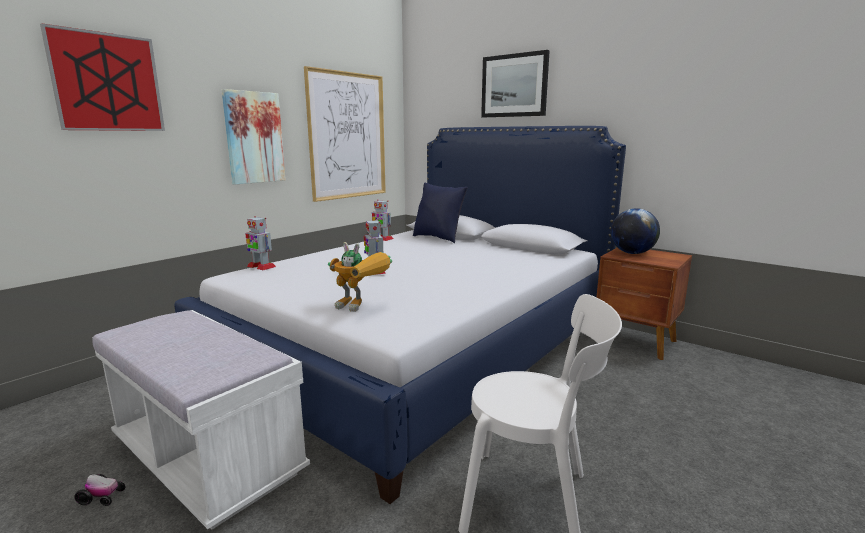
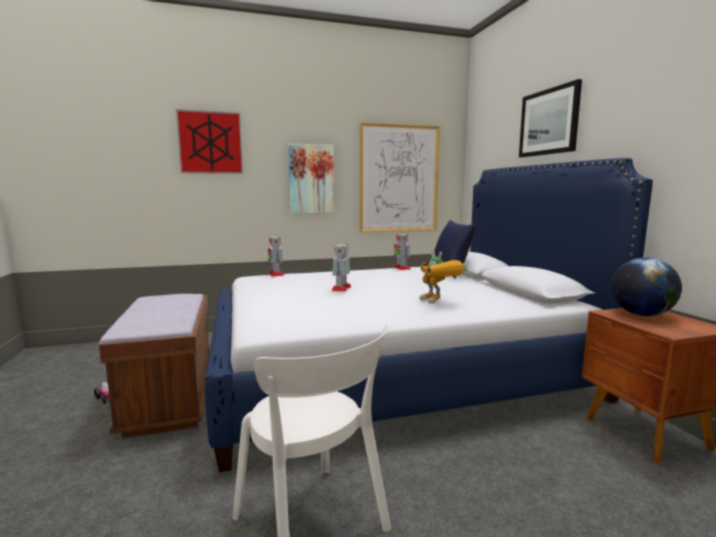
camera: 35 degrees right, 5 degrees down
white bench [92,310,310,529] -> brown bench [99,294,209,438]
toy robot [328,242,392,312] -> toy robot moved to [420,250,467,304]

